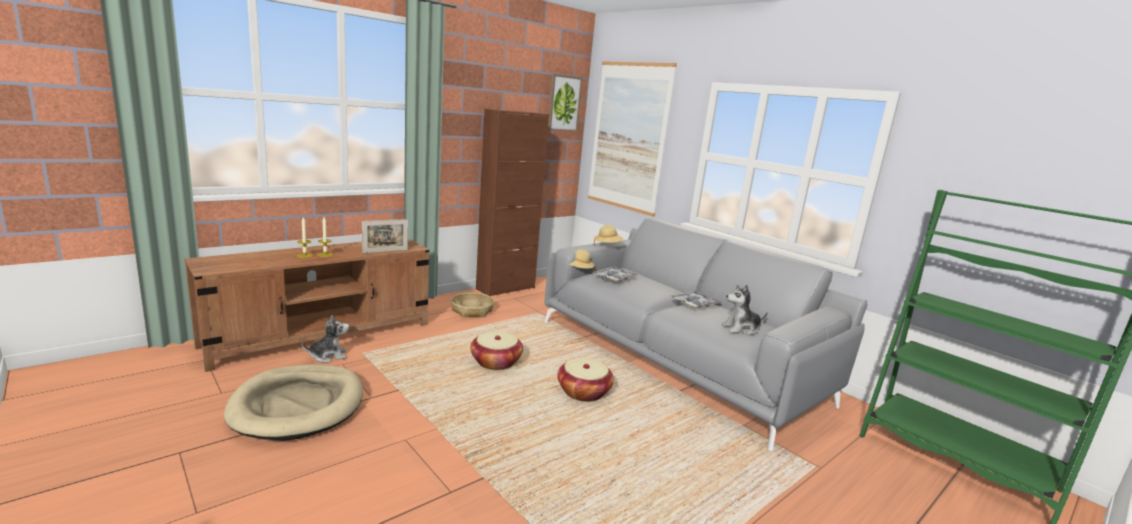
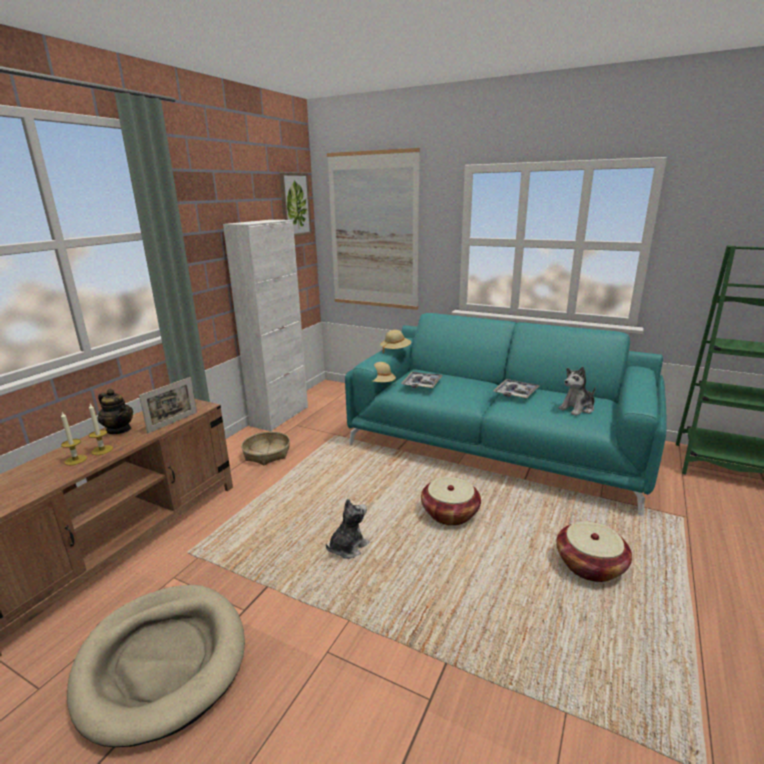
camera: 20 degrees left, 5 degrees up
plush toy [302,314,349,363] -> plush toy moved to [326,499,370,559]
basket [470,331,523,370] -> basket moved to [556,521,632,582]
brown cabinet [476,109,549,296] -> white cabinet [223,220,308,432]
grey sofa [544,218,867,451] -> turquoise sofa [345,313,666,516]
none -> teapot [97,389,133,434]

